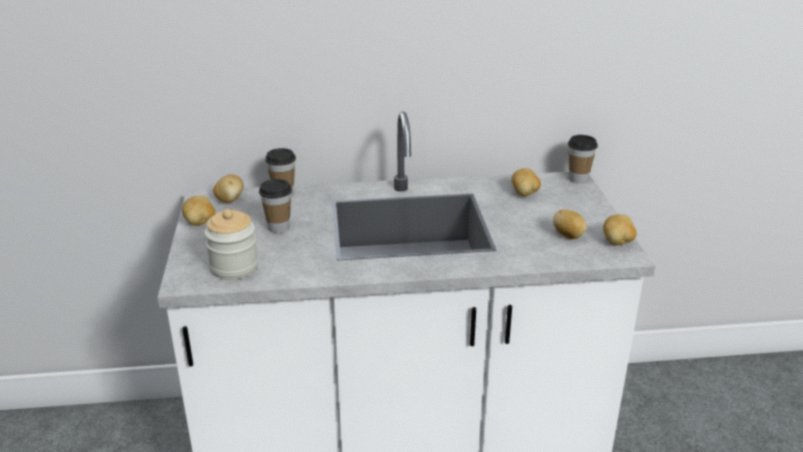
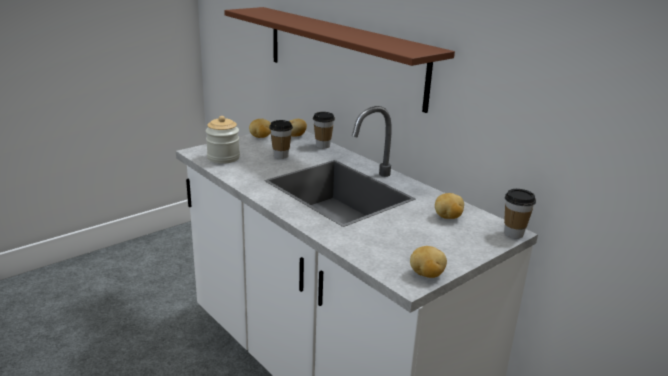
camera: 55 degrees right, 5 degrees down
potato [553,209,587,239] -> none
none -> brown shelf [224,7,455,113]

